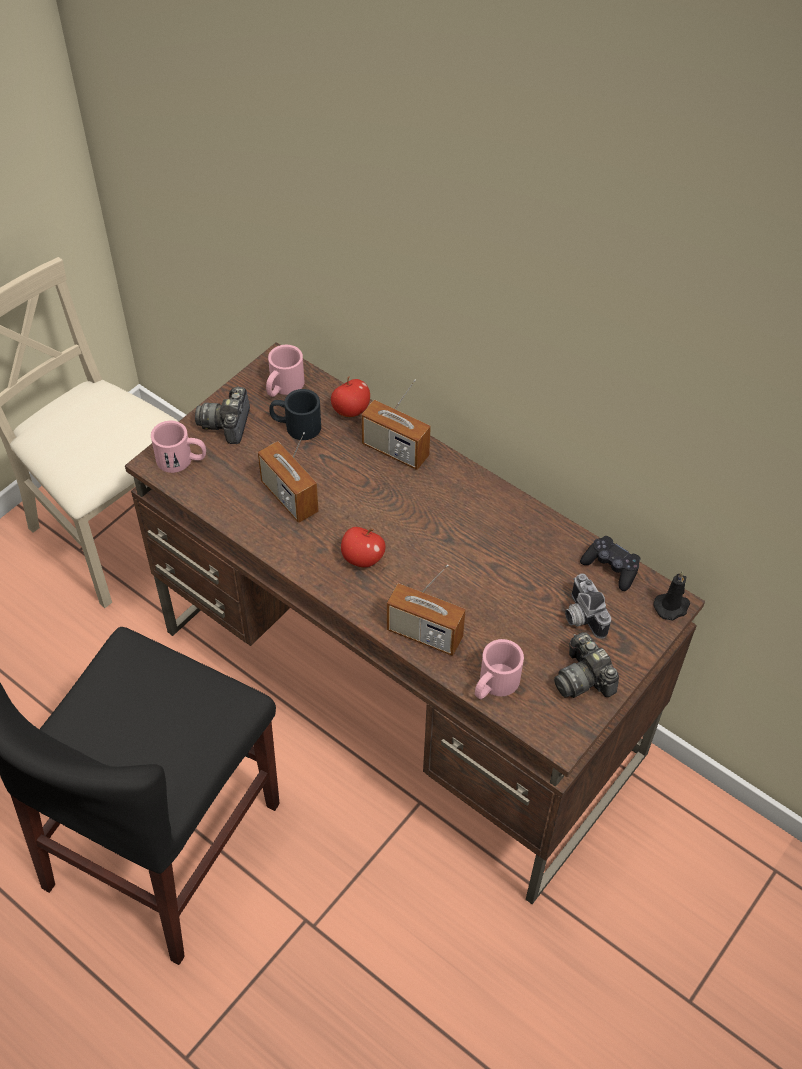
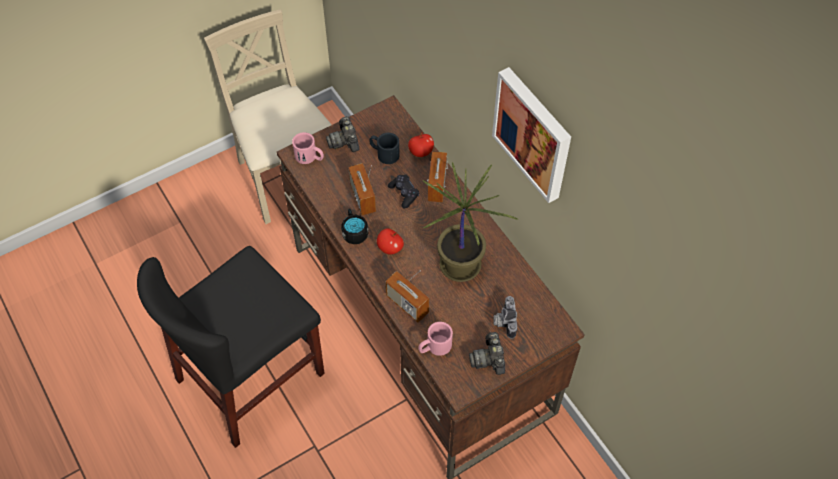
camera: 20 degrees right, 5 degrees up
camera [195,387,250,444] -> camera turned 45 degrees counterclockwise [326,116,359,152]
pink mug [266,345,304,397] -> none
radio [361,380,431,470] -> radio turned 45 degrees clockwise [427,151,448,202]
black game controller [580,536,640,591] -> black game controller moved to [388,174,419,209]
black candle [653,571,690,621] -> none
none -> black mug [341,209,368,244]
none -> potted plant [422,162,517,282]
none -> picture [492,67,571,203]

